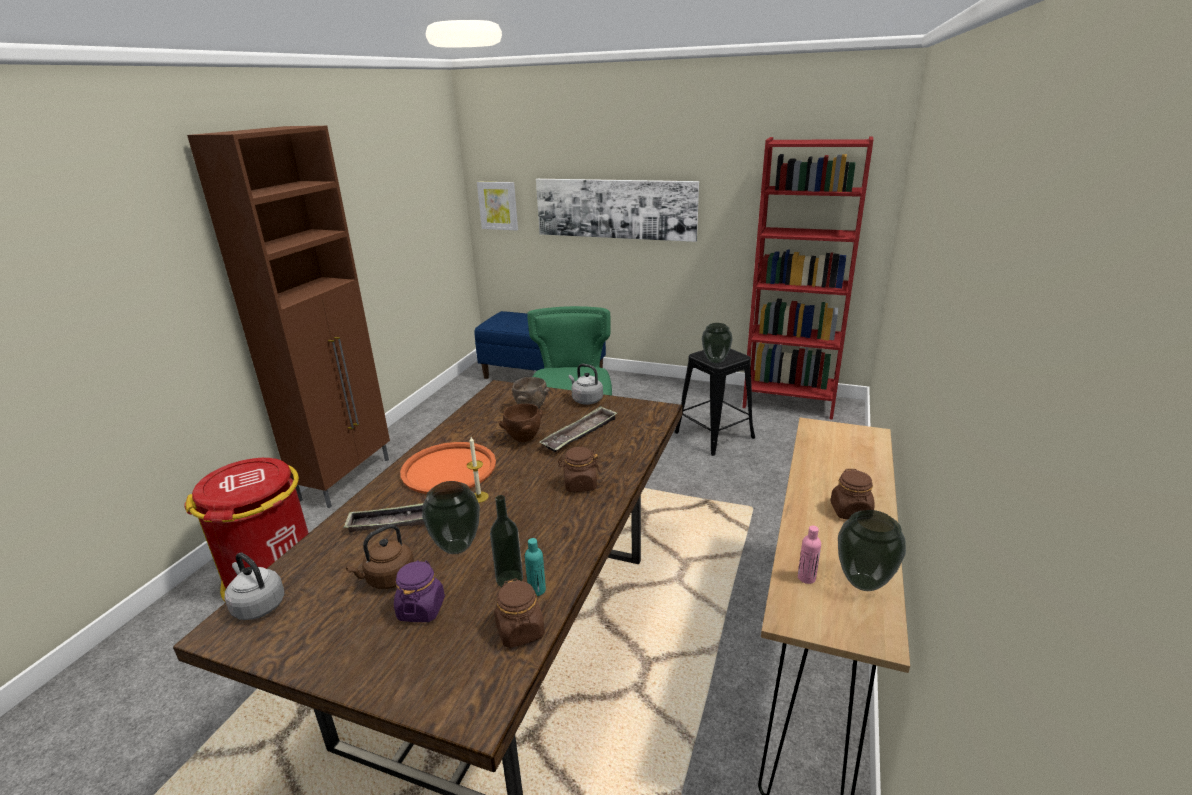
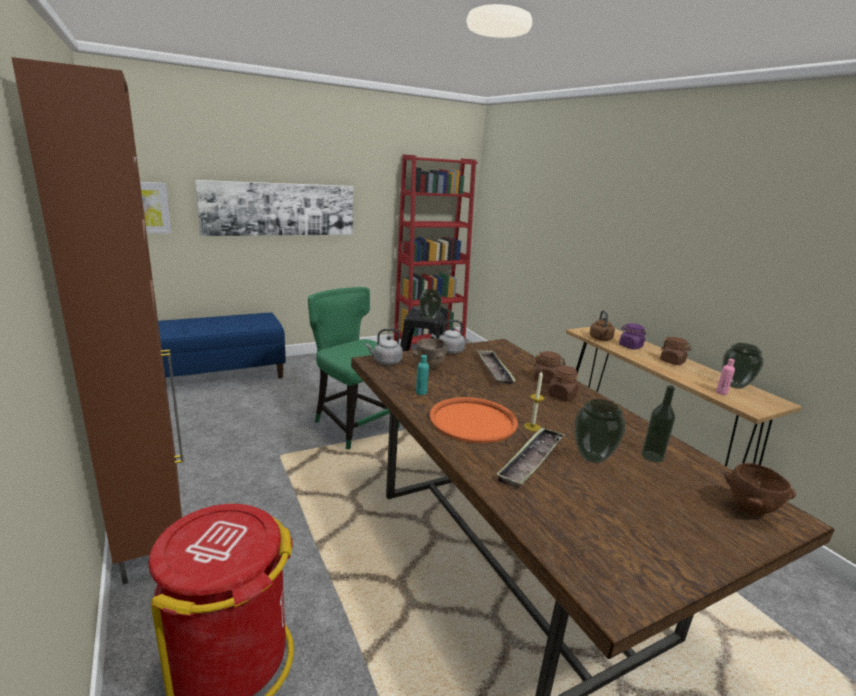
camera: 50 degrees left, 5 degrees down
grey kettle [225,552,284,620] -> grey kettle moved to [366,328,403,365]
brown kettle [346,524,414,589] -> brown kettle moved to [590,310,615,341]
purple jar [394,560,445,622] -> purple jar moved to [619,323,646,350]
brown jar [494,578,545,648] -> brown jar moved to [533,351,566,383]
brown bowl [499,404,543,442] -> brown bowl moved to [725,463,796,515]
turquoise bottle [525,538,546,596] -> turquoise bottle moved to [416,355,429,395]

